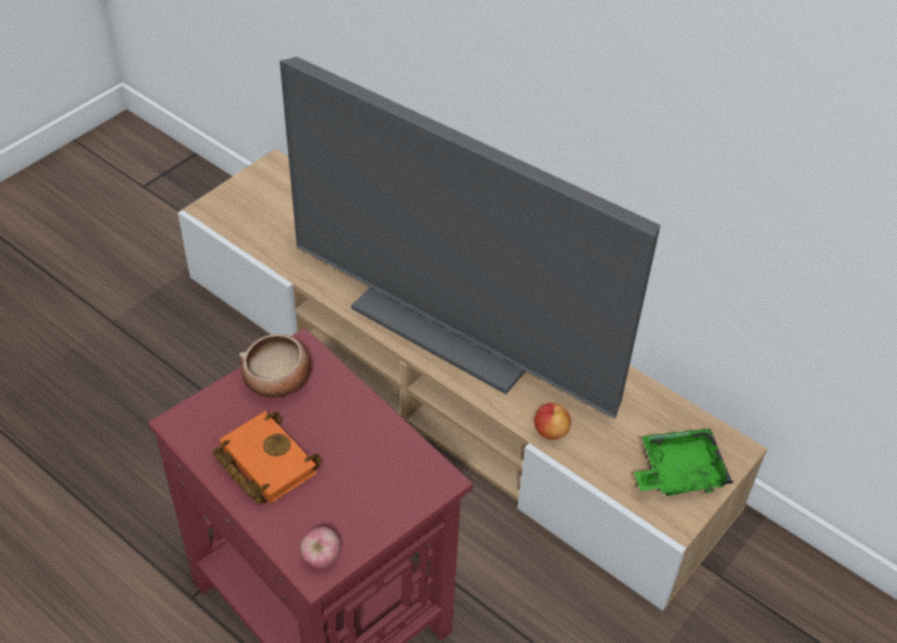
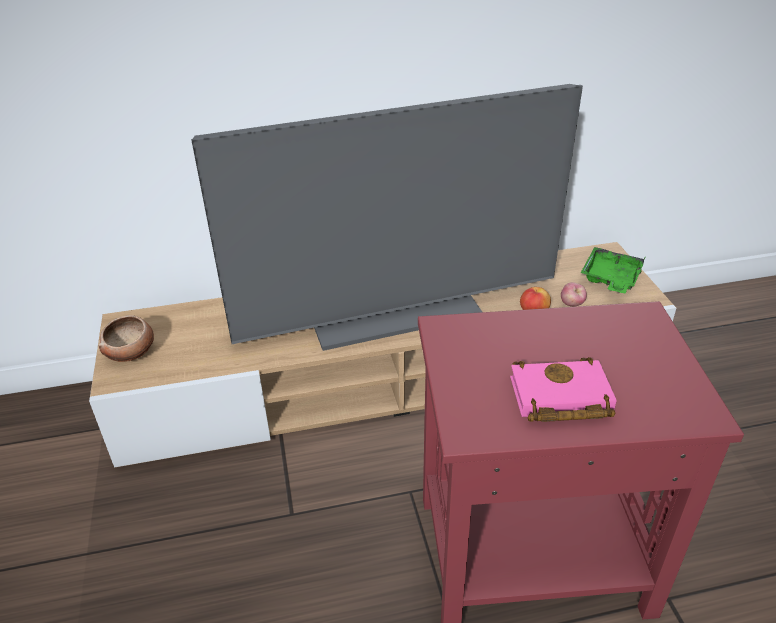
camera: 50 degrees left, 10 degrees down
orange book [213,411,323,504] -> pink book [510,357,616,422]
bowl [239,334,311,398] -> bowl moved to [98,315,154,362]
apple [300,527,341,568] -> apple moved to [561,282,587,306]

